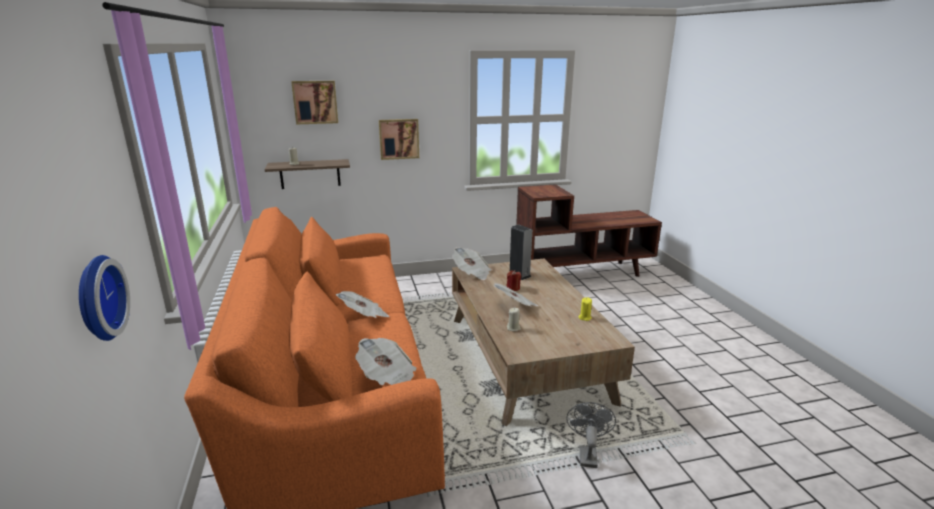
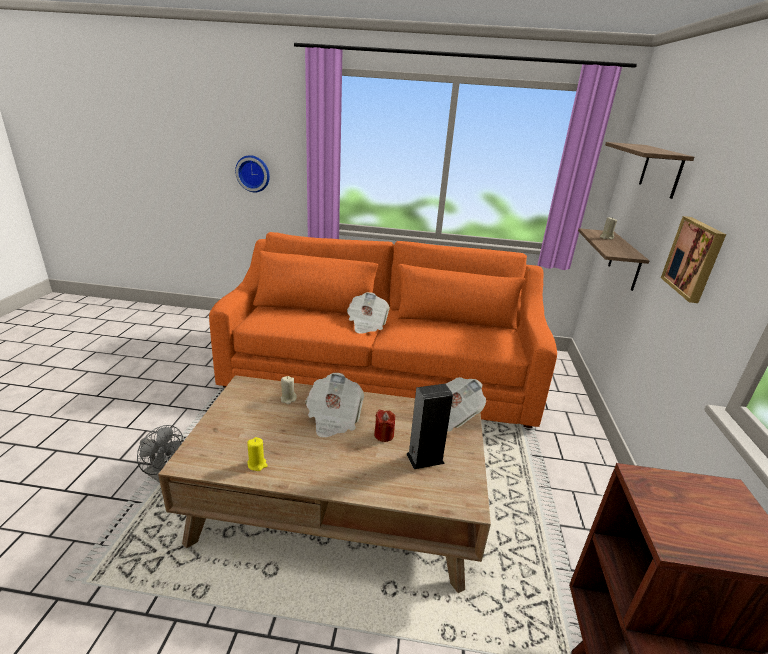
camera: 110 degrees right, 5 degrees up
picture [291,81,338,125] -> shelf [605,142,695,199]
newspaper [355,338,416,385] -> none

